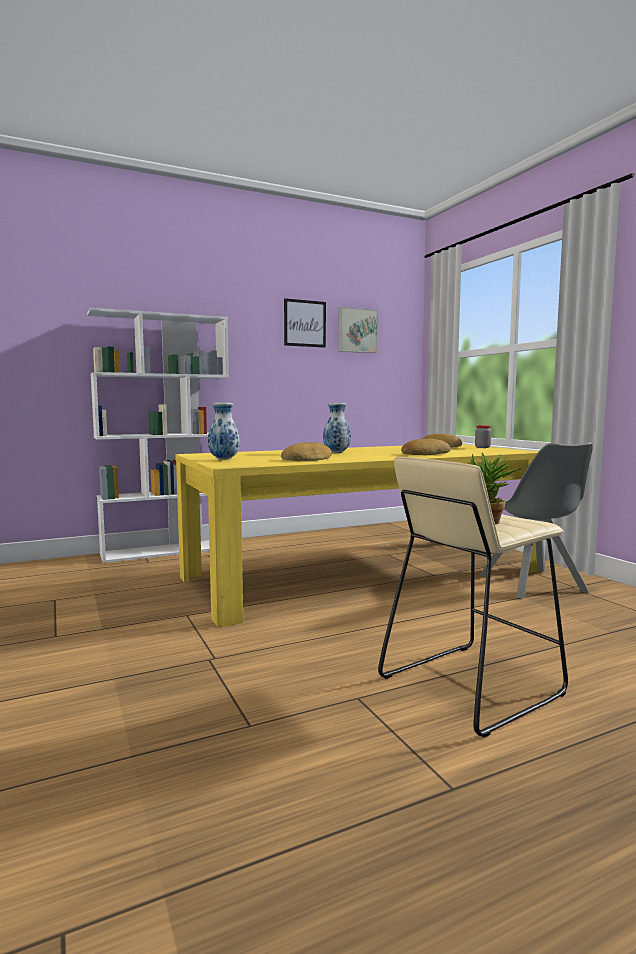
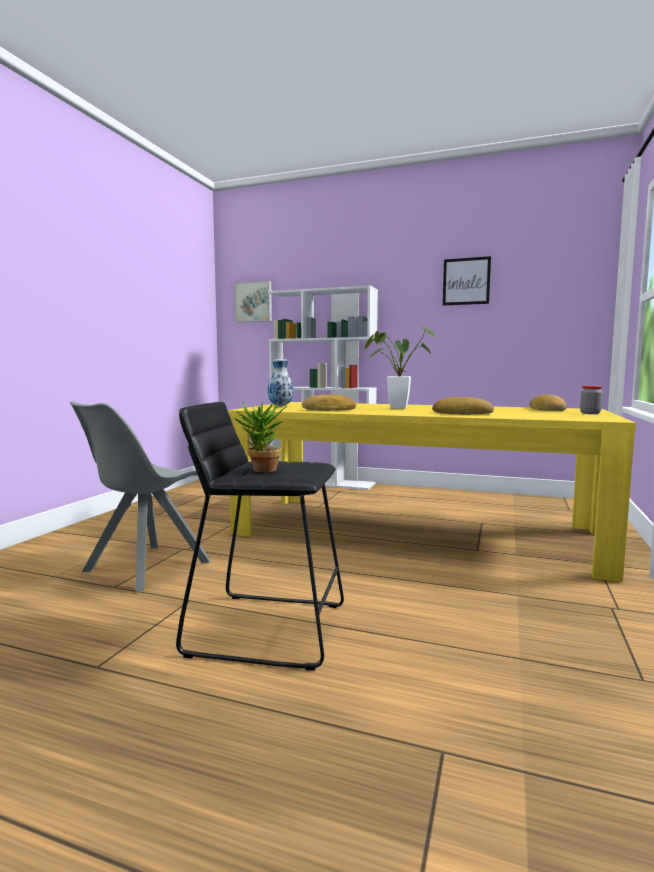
camera: 45 degrees right, 0 degrees up
vase [323,403,351,453] -> potted plant [364,327,435,409]
picture [338,307,378,353] -> picture moved to [234,281,272,322]
beige stool [378,457,568,738] -> black stool [176,402,344,670]
grey chair [480,442,593,599] -> grey chair moved to [70,401,210,592]

